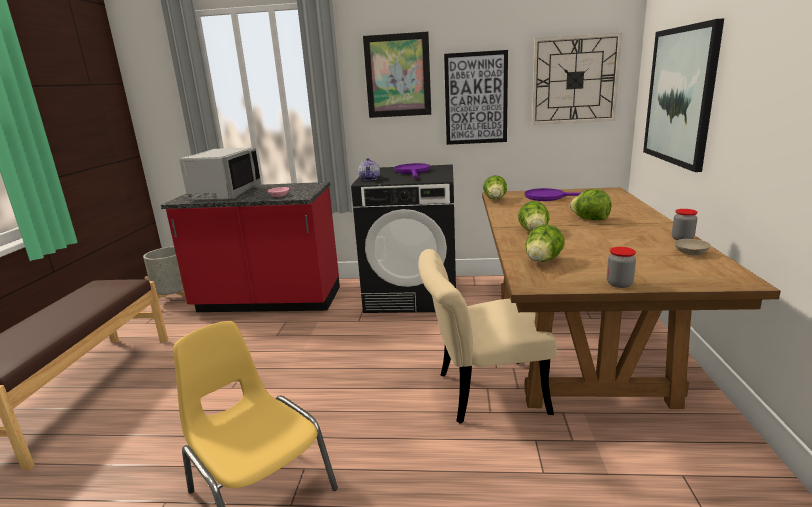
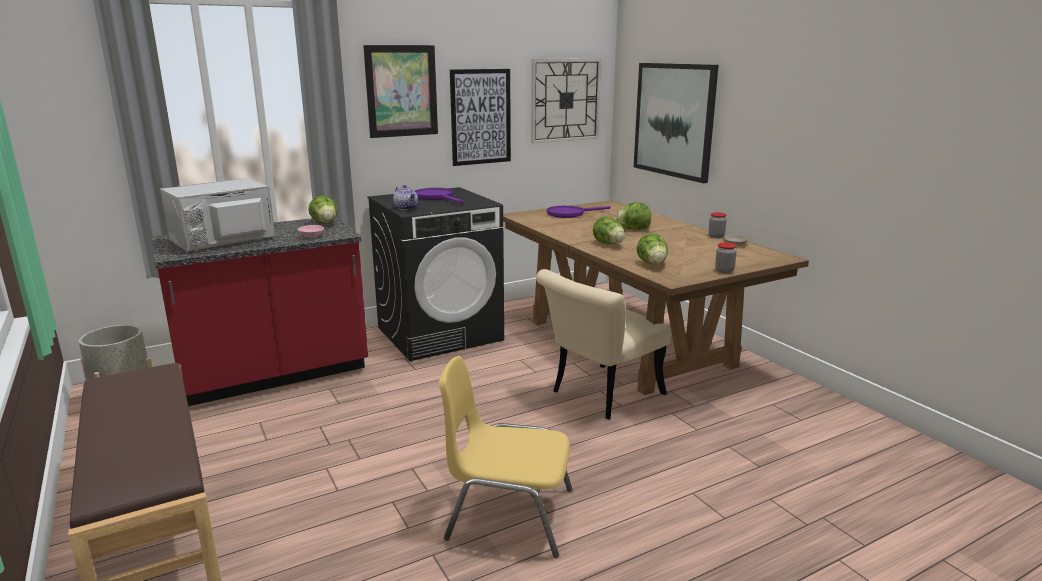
camera: 35 degrees left, 0 degrees up
grey microwave [179,147,261,200] -> grey microwave turned 105 degrees counterclockwise [159,178,275,251]
lettuce [483,175,507,199] -> lettuce moved to [308,196,337,223]

